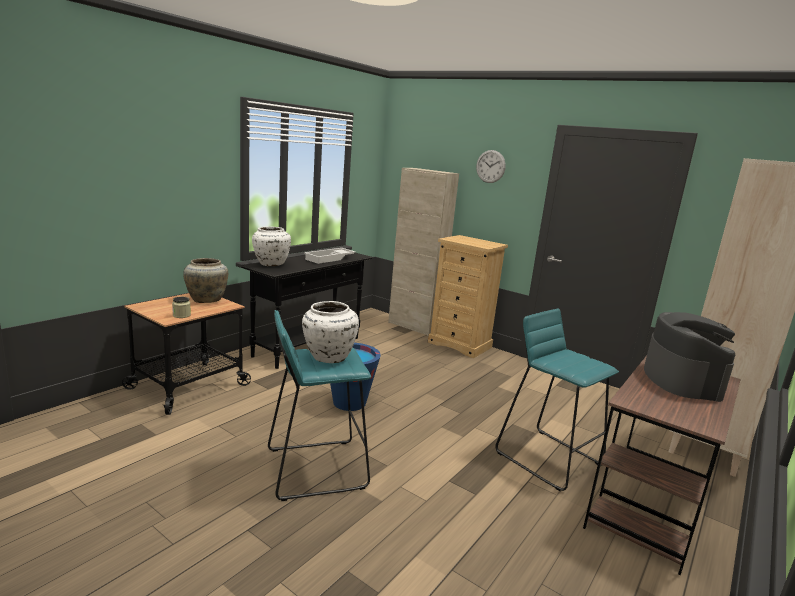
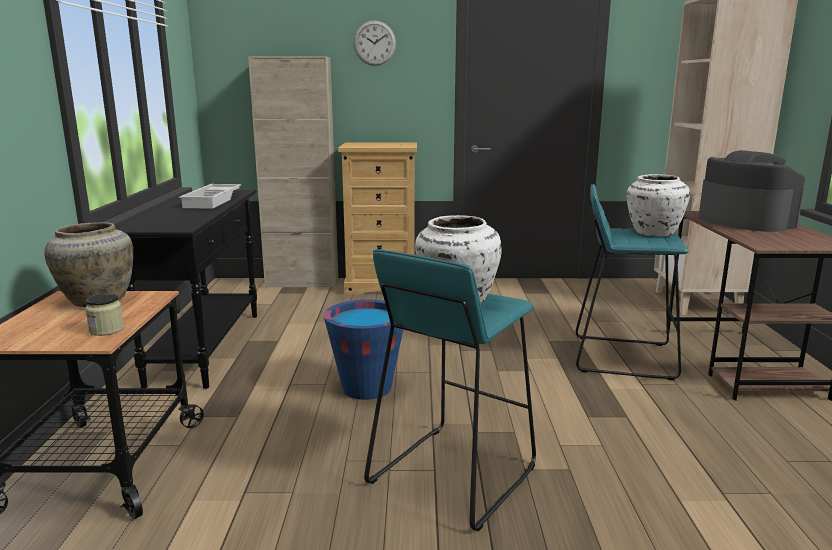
camera: 35 degrees left, 0 degrees up
white vase [252,226,291,266] -> white vase moved to [627,174,690,236]

